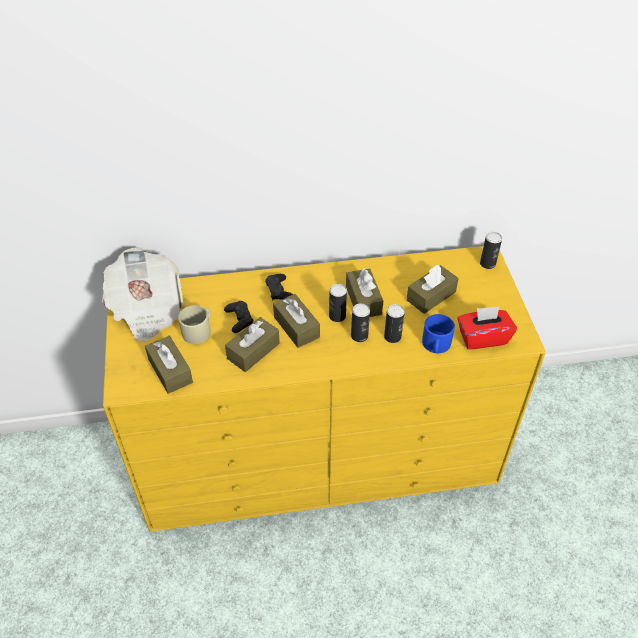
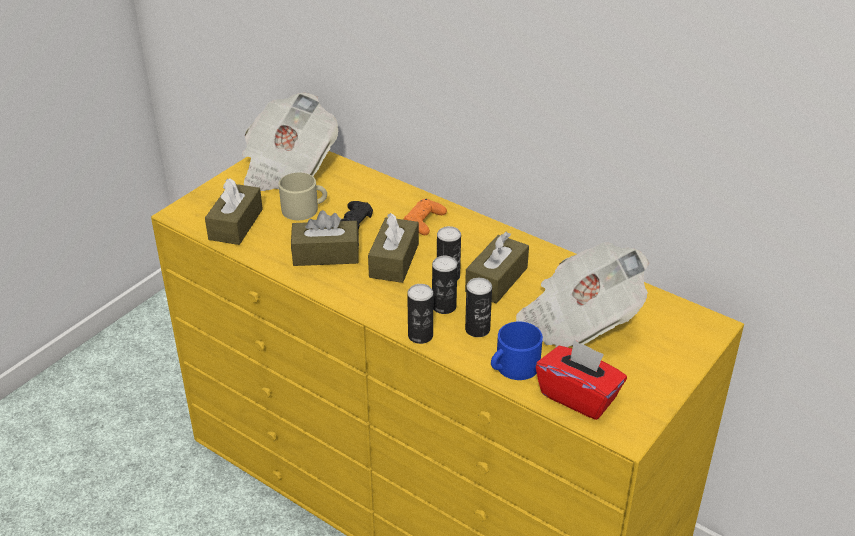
camera: 45 degrees right, 10 degrees down
black game controller [265,274,293,300] -> orange game controller [403,199,447,235]
brown tissue box [407,265,459,314] -> newspaper [516,242,649,347]
can [480,232,502,269] -> can moved to [407,284,433,344]

